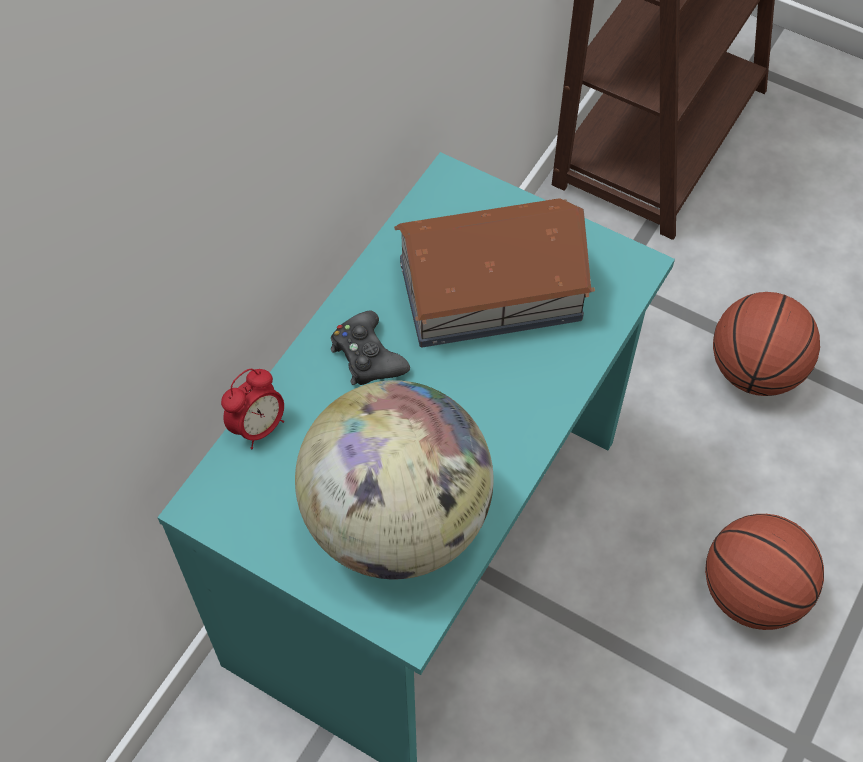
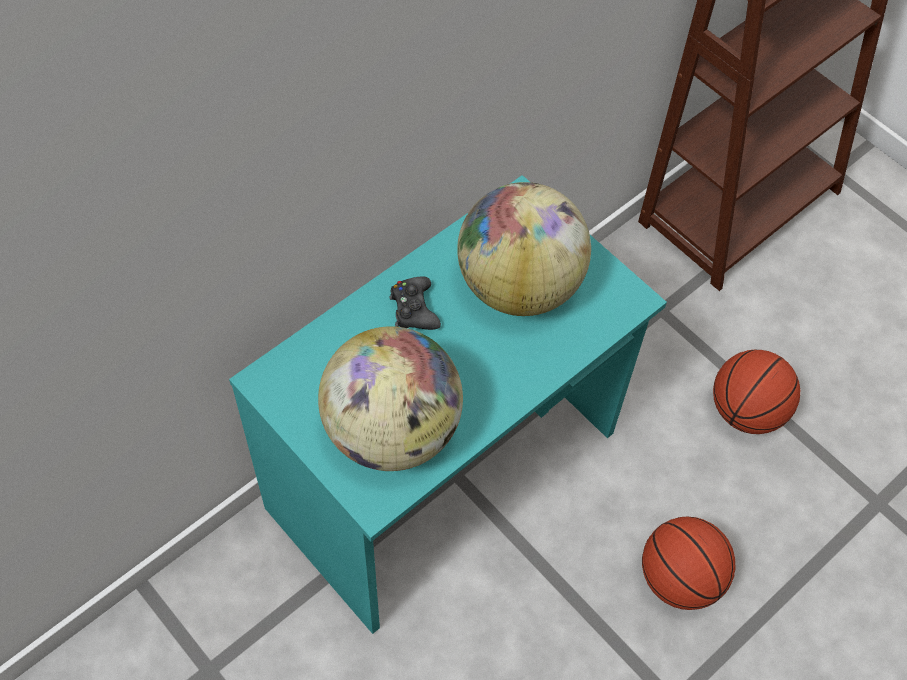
camera: 15 degrees right, 0 degrees up
alarm clock [221,369,284,449] -> none
toy house [394,198,595,348] -> globe [457,182,591,316]

